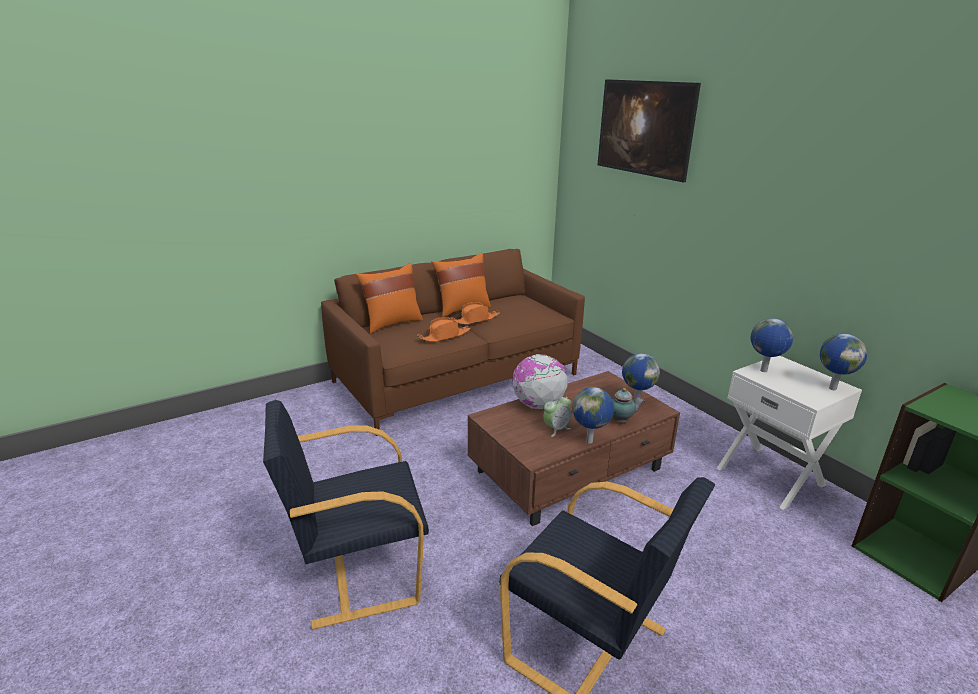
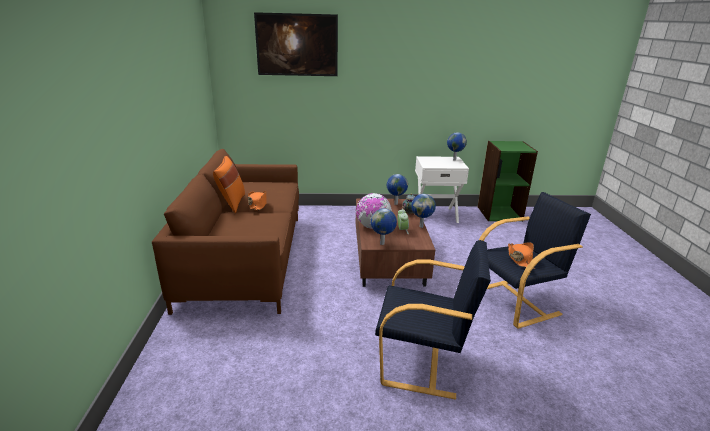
camera: 60 degrees left, 0 degrees up
black armchair [263,400,429,630] -> black armchair turned 90 degrees counterclockwise [375,240,491,400]
orange pillow [356,263,423,334] -> none
orange hat [417,317,471,342] -> orange hat moved to [508,242,535,269]
globe [750,318,793,372] -> globe moved to [371,208,397,245]

